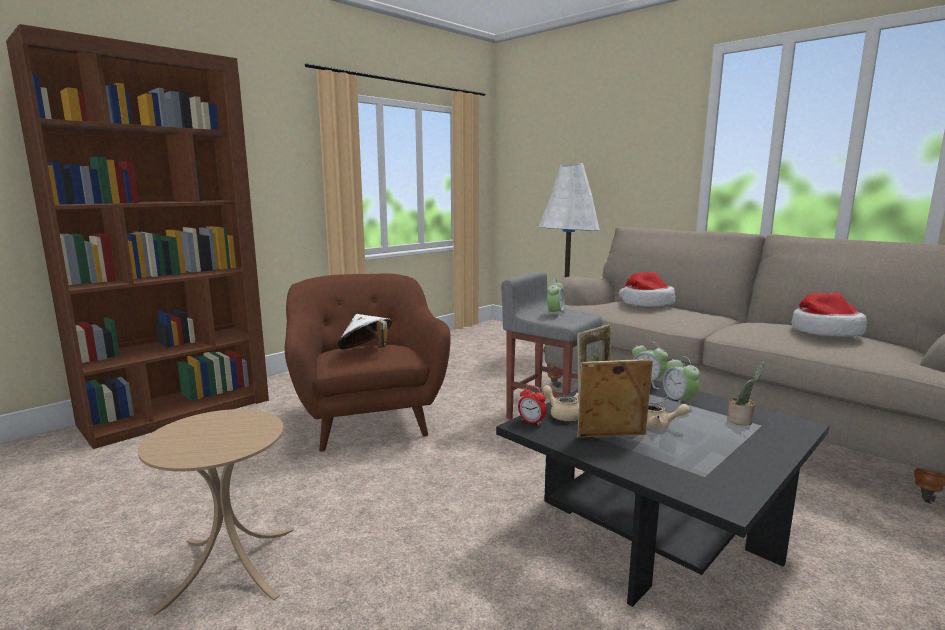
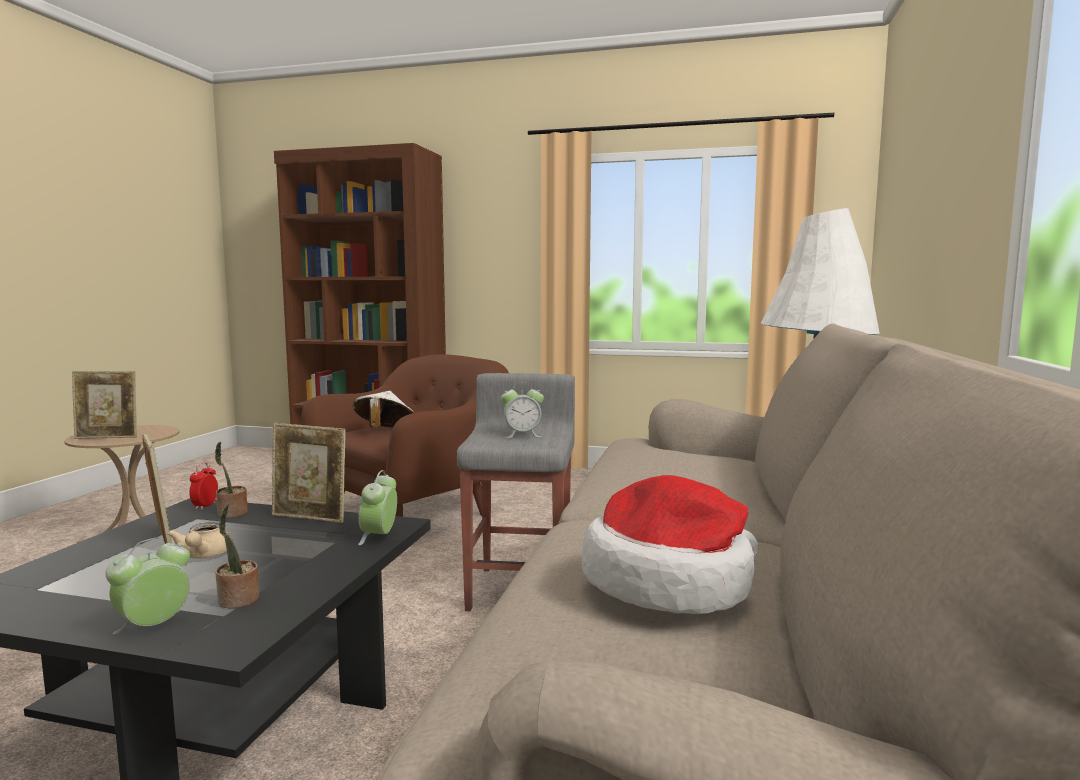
camera: 60 degrees right, 5 degrees down
beige teapot [542,385,580,421] -> potted plant [215,442,248,518]
hat [619,272,676,307] -> none
alarm clock [661,356,700,407] -> alarm clock moved to [106,538,190,635]
none -> picture frame [72,371,137,439]

